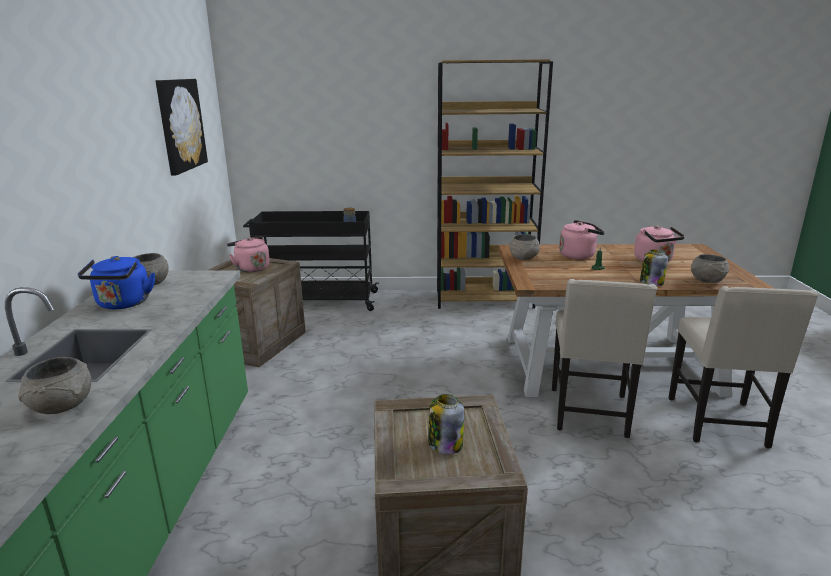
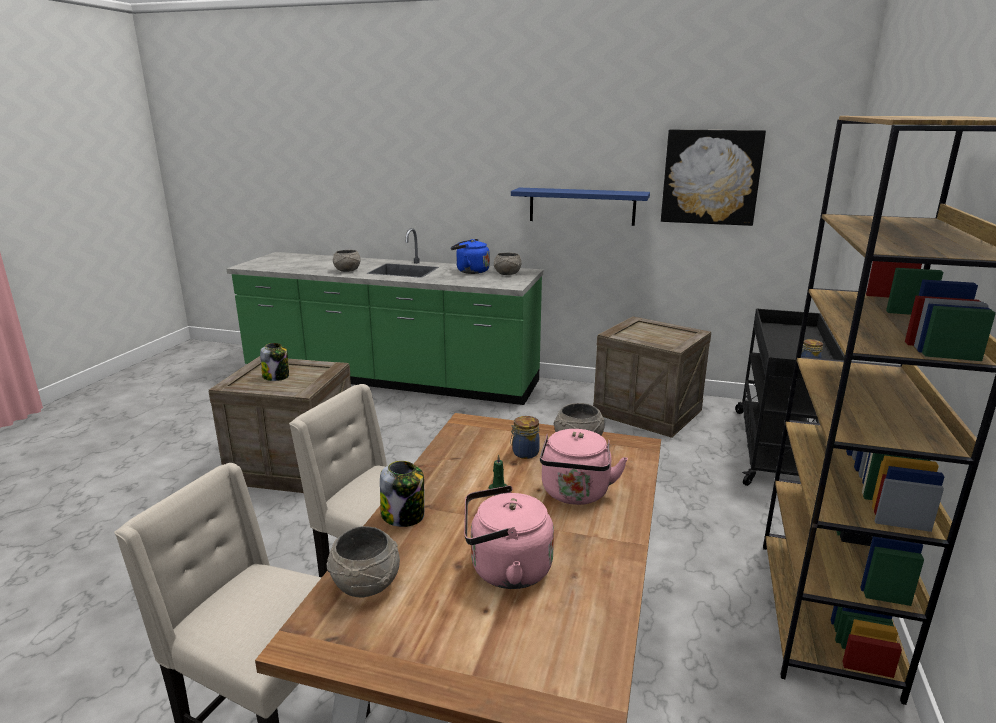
camera: 105 degrees right, 0 degrees up
pink kettle [227,236,270,272] -> none
none -> jar [510,416,540,459]
none -> blue shelf [511,188,650,226]

